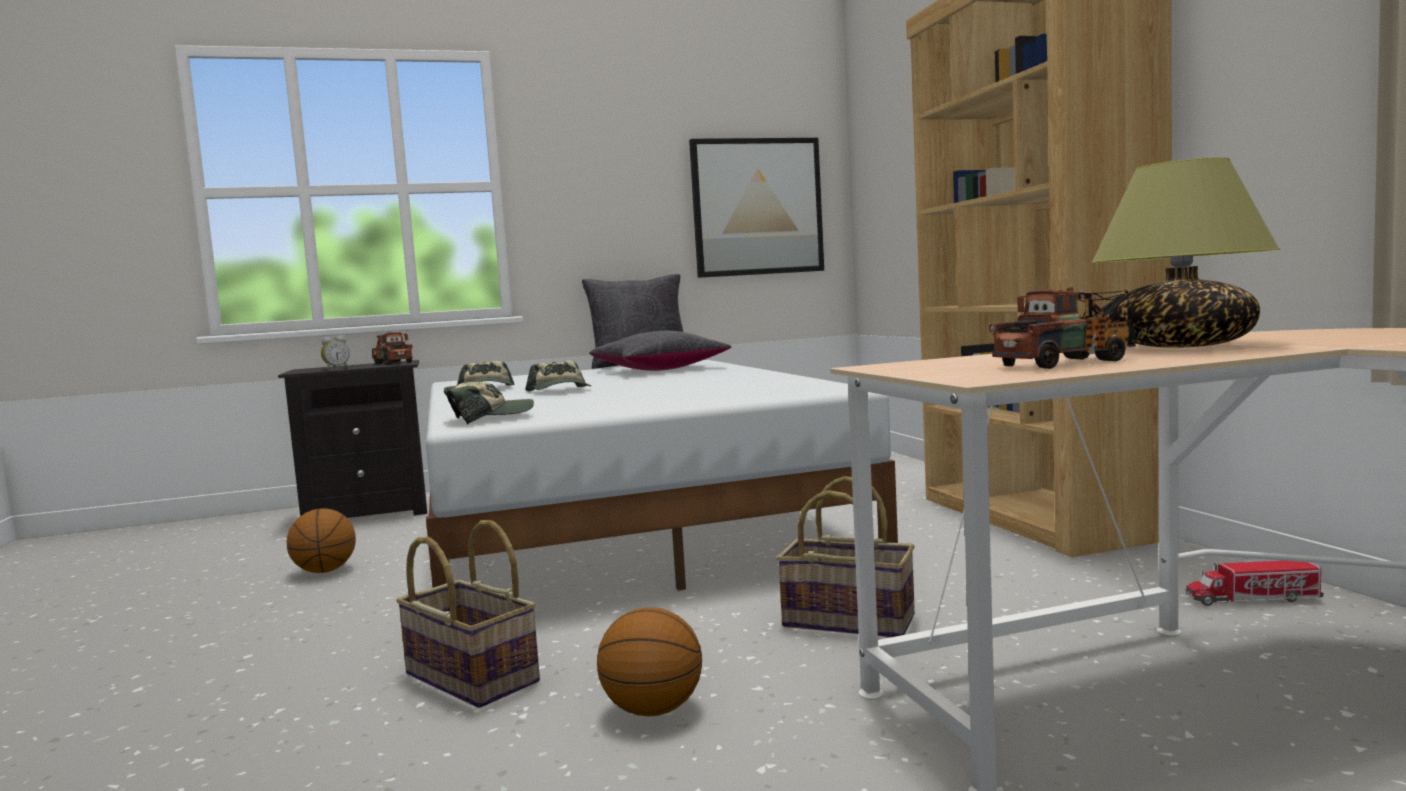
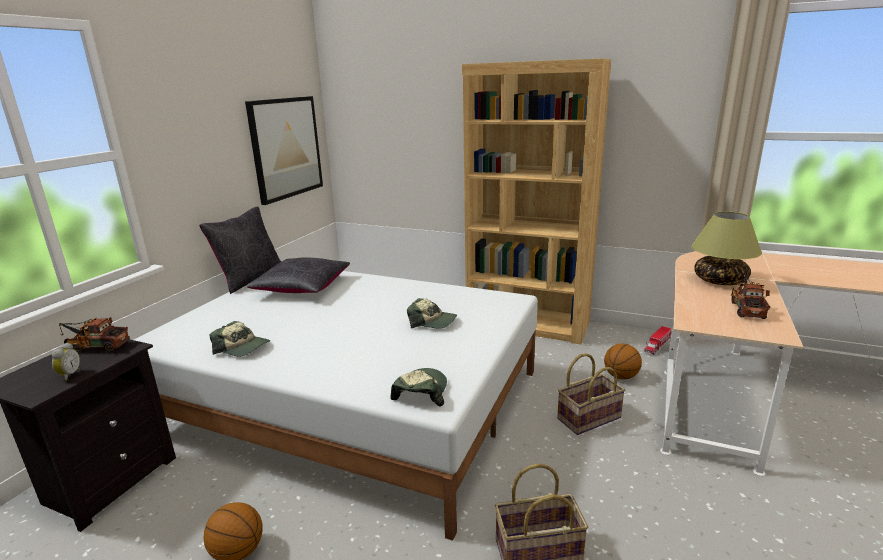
camera: 50 degrees left, 15 degrees up
cap [525,360,591,391] -> cap moved to [407,298,457,329]
basketball [597,607,702,716] -> basketball moved to [604,344,642,380]

